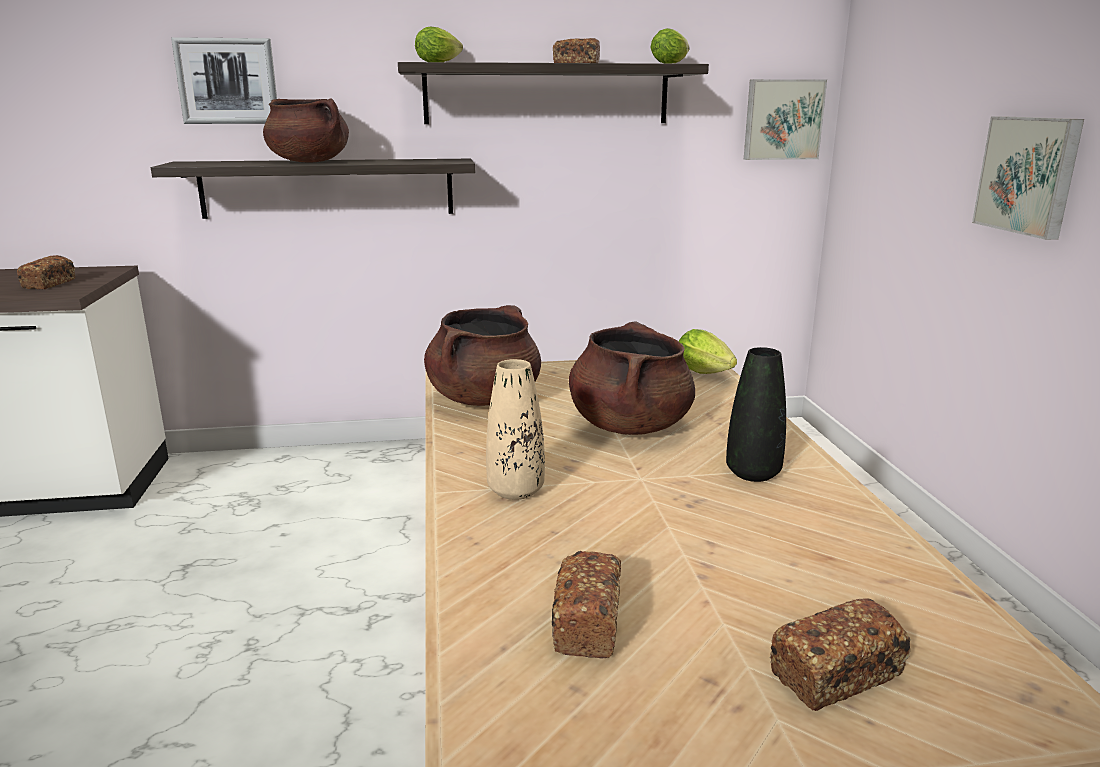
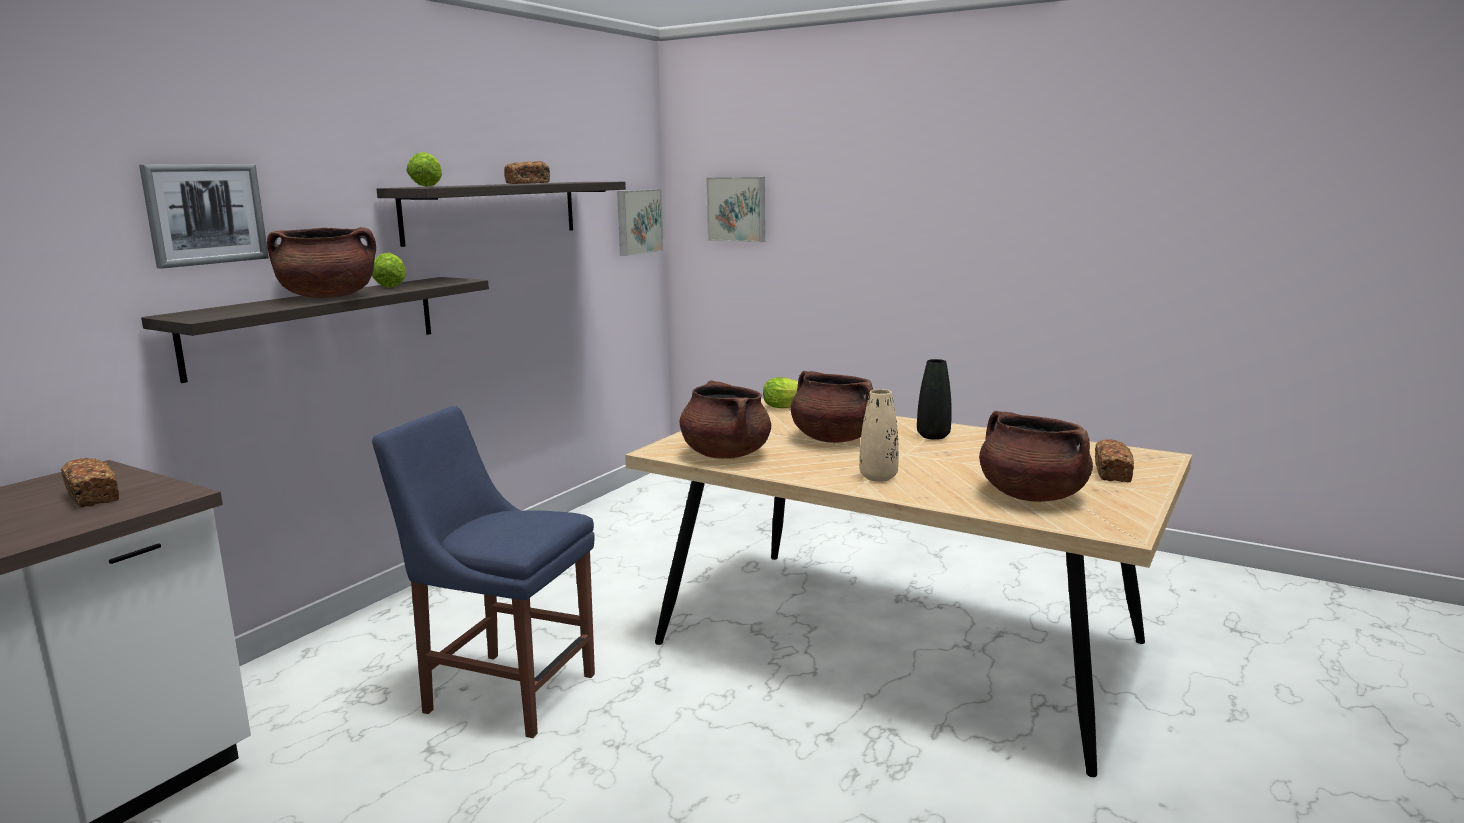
camera: 50 degrees left, 5 degrees down
bread [552,551,621,659] -> brown cooking pot [979,411,1093,502]
lettuce [650,28,689,64] -> lettuce moved to [372,252,406,288]
picture [972,116,1084,240] -> picture moved to [706,177,765,242]
none -> blue chair [372,406,595,738]

